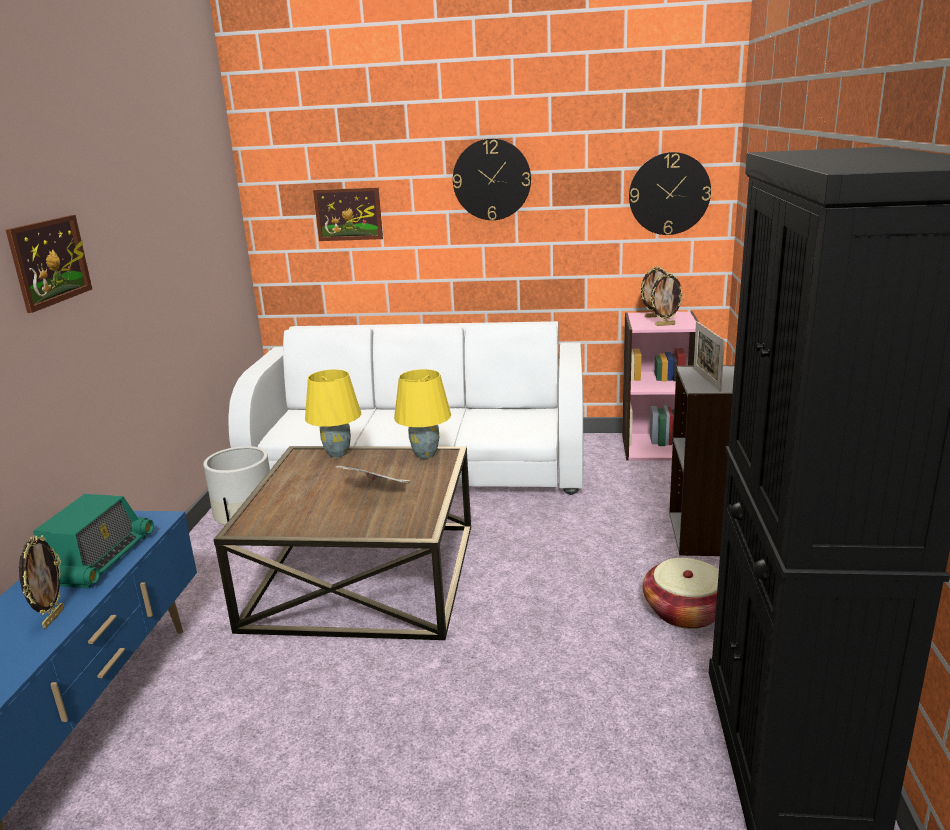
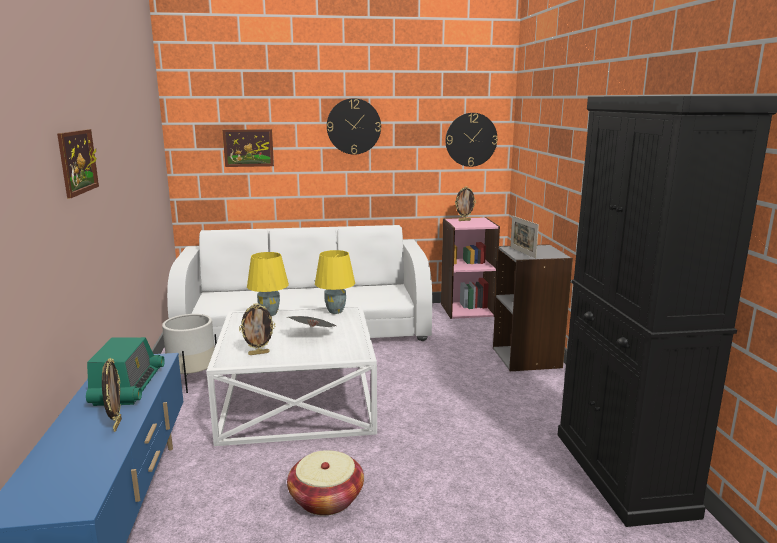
camera: 15 degrees left, 5 degrees down
brown coffee table [214,446,471,640] -> white coffee table [206,306,377,446]
basket [643,558,719,629] -> basket moved to [287,450,364,515]
picture frame [650,272,684,326] -> picture frame moved to [239,303,275,355]

